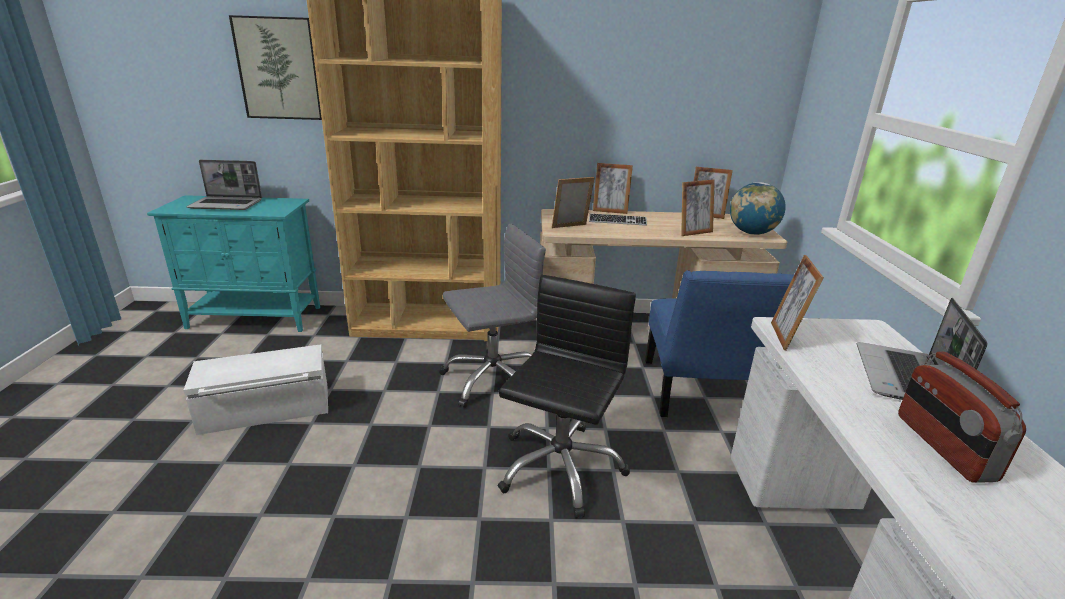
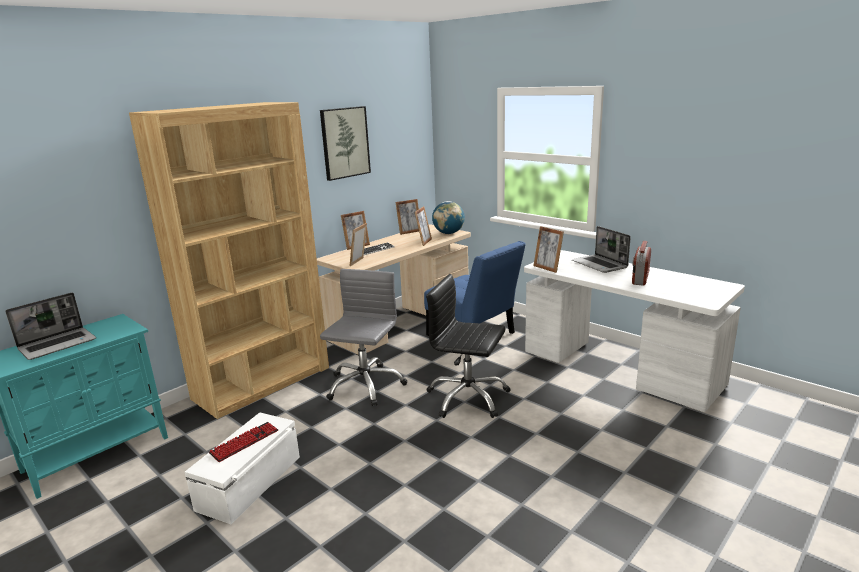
camera: 45 degrees left, 5 degrees down
picture [229,15,322,120] -> picture moved to [320,106,371,181]
black office chair [498,275,636,519] -> black office chair turned 45 degrees counterclockwise [426,274,511,418]
radio [898,352,1026,483] -> radio turned 75 degrees clockwise [632,241,651,286]
none -> keyboard [209,422,278,462]

